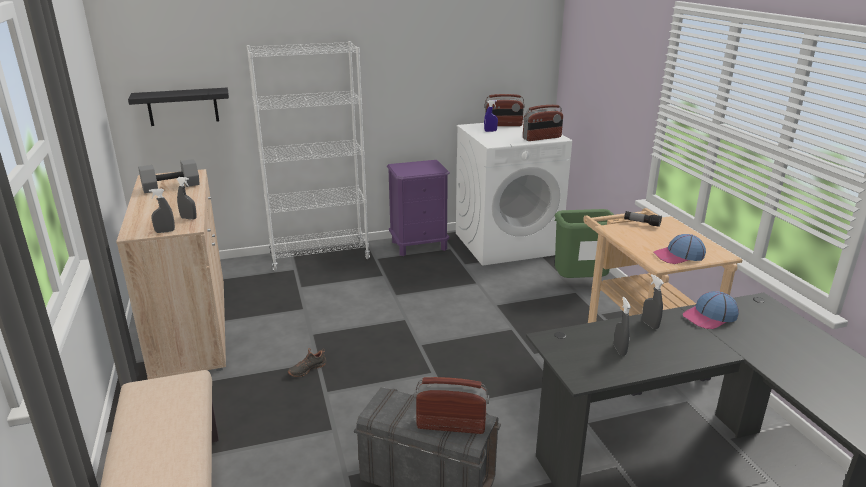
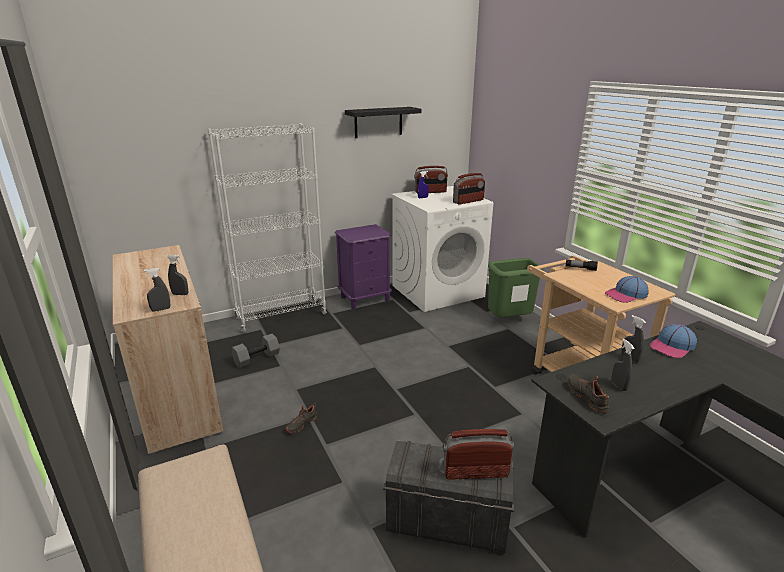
camera: 10 degrees left, 0 degrees up
black shelf [128,88,229,126] -> black shelf moved to [345,107,422,138]
grey dumbbell [138,159,200,193] -> grey dumbbell moved to [232,334,280,368]
none -> black shoe [568,375,609,413]

